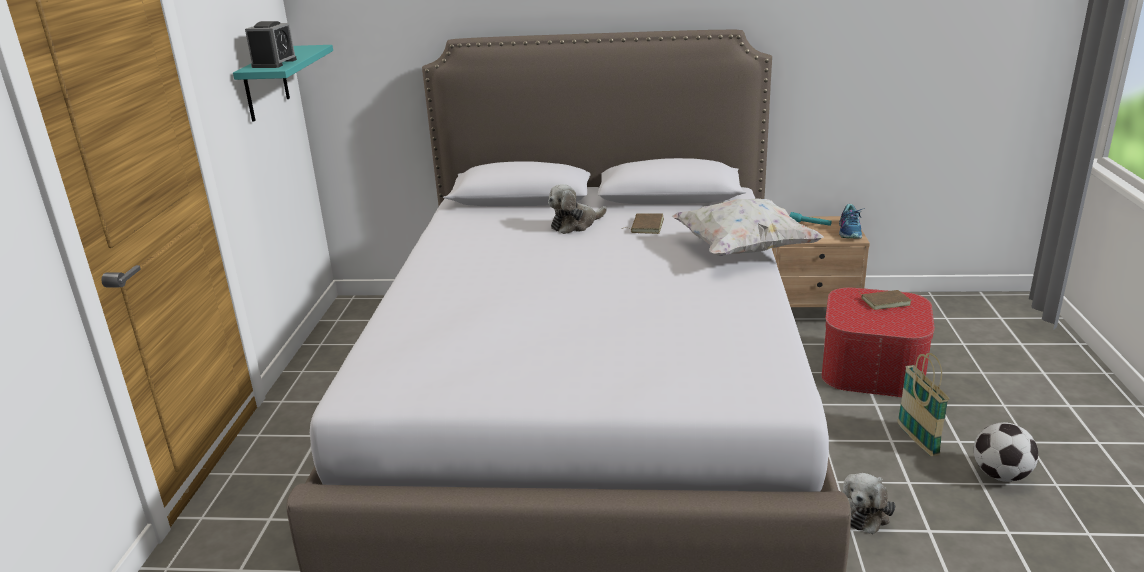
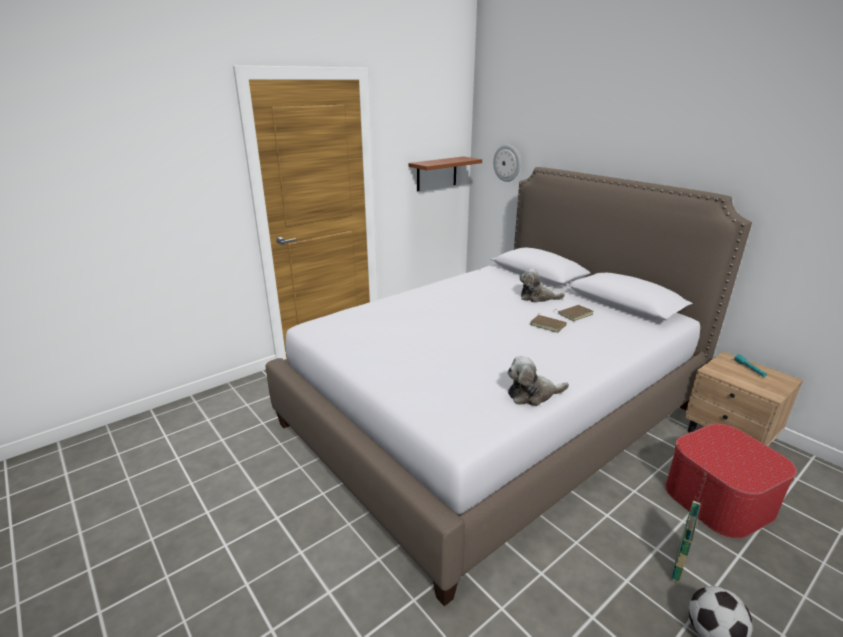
camera: 45 degrees right, 0 degrees up
turquoise shelf [233,45,333,122] -> brown shelf [409,156,482,191]
alarm clock [245,21,297,68] -> none
white pillow [672,198,824,256] -> none
shoe [839,204,865,239] -> none
plush toy [843,473,895,534] -> plush toy moved to [507,356,569,406]
brown book [859,290,912,310] -> brown book moved to [530,313,567,333]
none -> wall clock [493,145,520,182]

